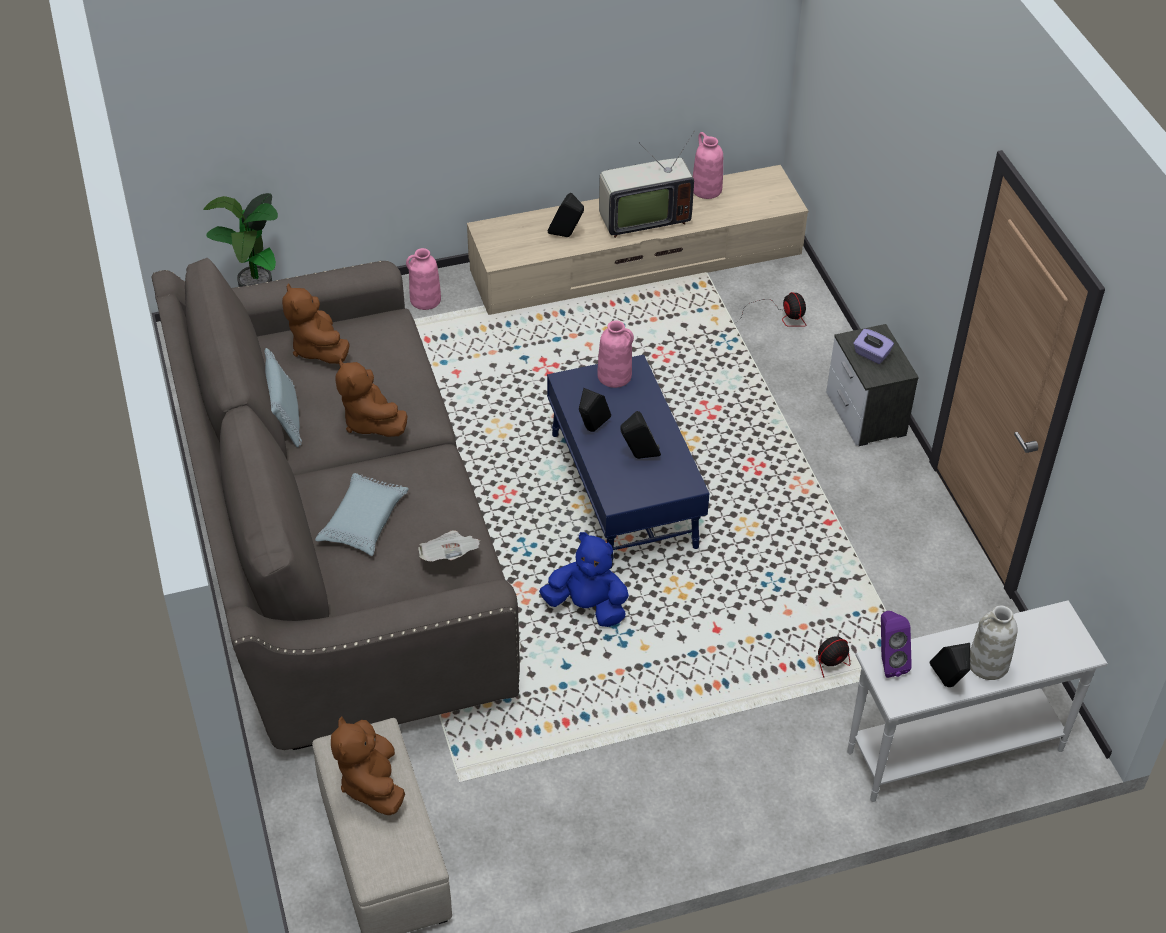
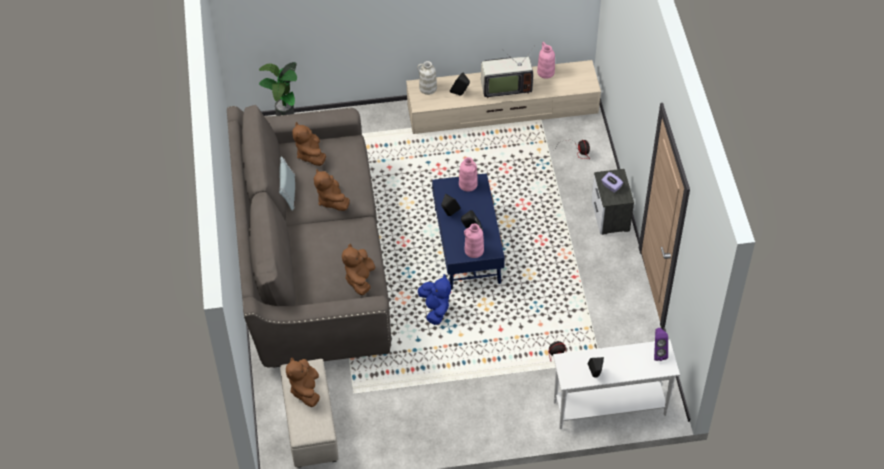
camera: 10 degrees right, 5 degrees up
blue pillow [315,473,408,556] -> none
pink vase [406,248,441,310] -> pink vase moved to [464,223,484,258]
newspaper [418,530,481,561] -> brown plush toy [342,244,375,295]
blue plush toy [539,532,629,627] -> blue plush toy turned 45 degrees clockwise [418,274,451,325]
purple speaker [881,611,912,678] -> purple speaker moved to [654,328,668,361]
white vase [970,606,1018,680] -> white vase moved to [417,61,437,95]

